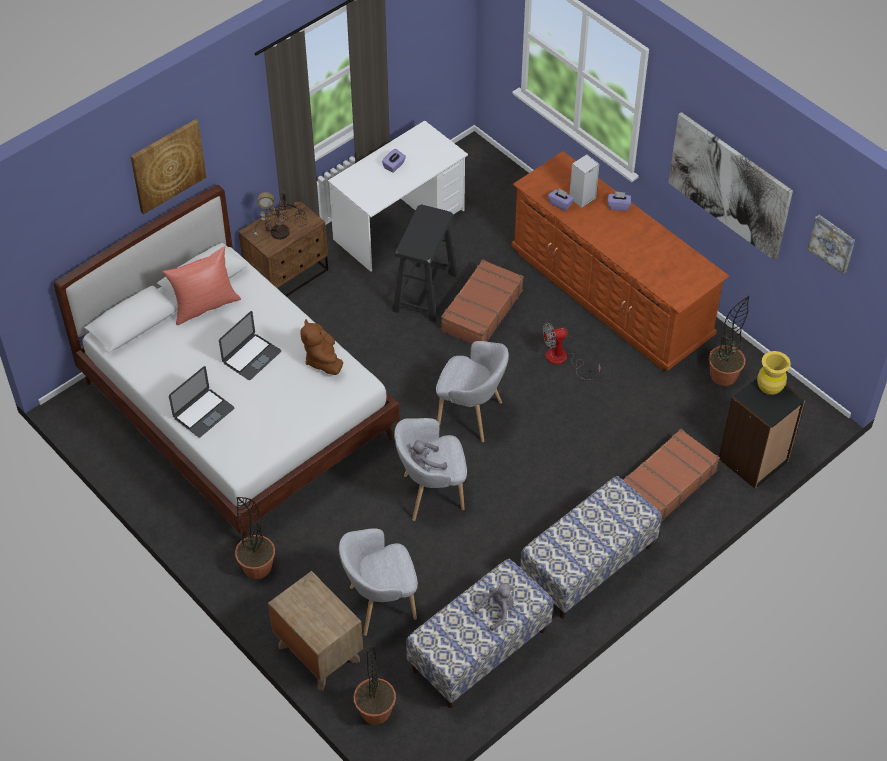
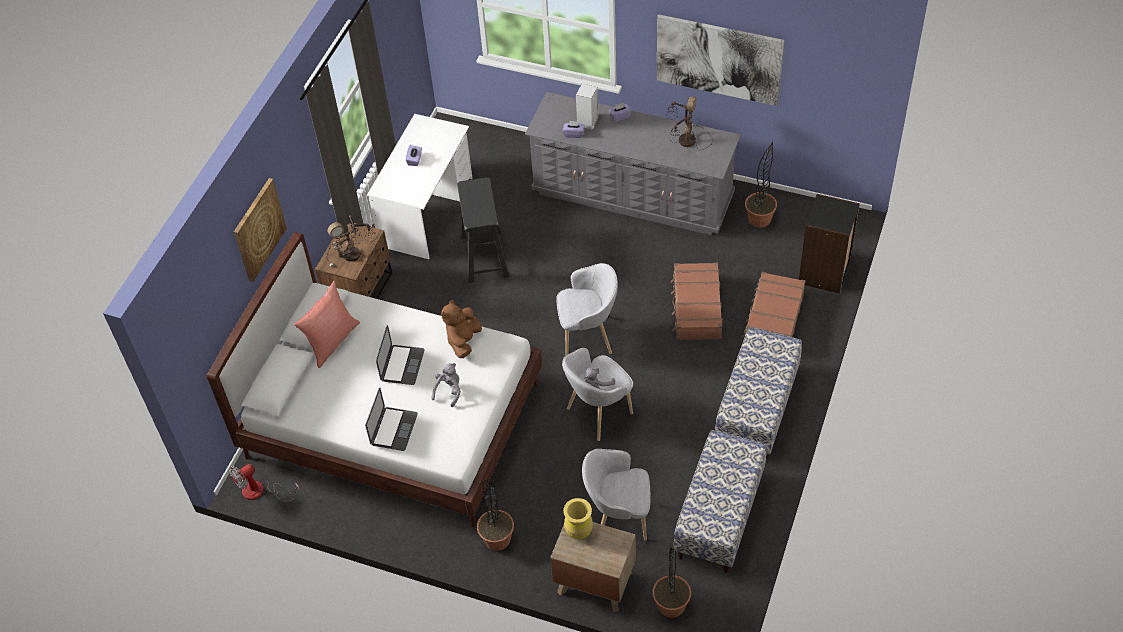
camera: 25 degrees left, 0 degrees up
brown plush toy [301,319,343,375] -> brown plush toy turned 60 degrees clockwise [441,300,482,358]
grey armchair [339,528,418,636] -> grey armchair turned 45 degrees clockwise [582,449,650,541]
brown suitcase [441,259,524,344] -> brown suitcase moved to [671,262,723,340]
grey plush toy [475,584,514,631] -> grey plush toy moved to [431,363,461,407]
brown dresser [512,151,729,371] -> grey dresser [525,92,741,235]
fan [543,323,601,380] -> fan moved to [229,464,300,502]
yellow vase [757,351,791,395] -> yellow vase moved to [563,498,593,539]
picture [807,215,855,274] -> none
none -> table lamp [667,96,713,150]

